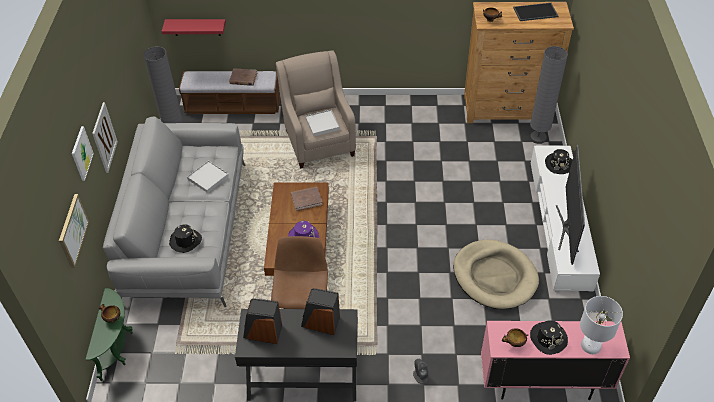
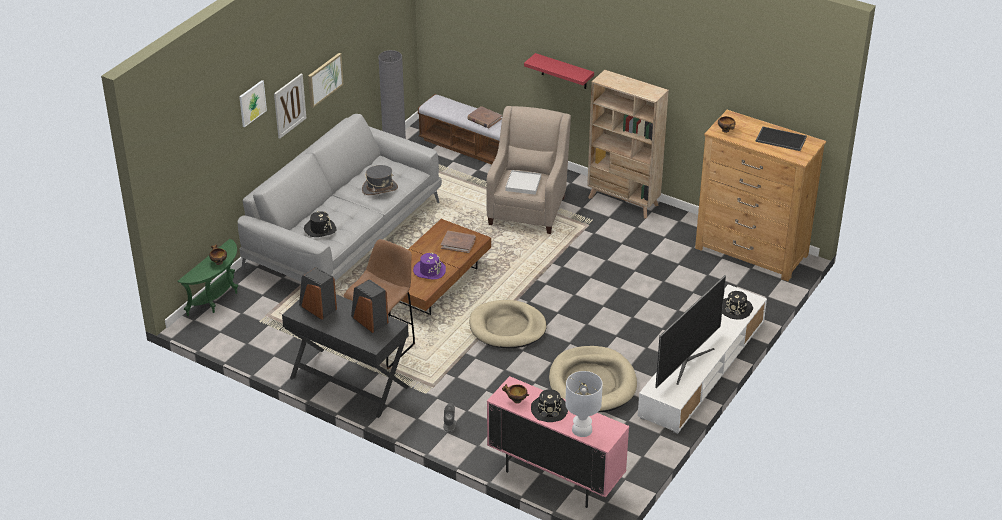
camera: 30 degrees right, 10 degrees down
picture [59,194,89,268] -> picture moved to [308,53,344,108]
red shelf [162,19,226,36] -> red shelf moved to [524,53,594,89]
white tray [187,161,229,193] -> grey hat [362,165,398,195]
grey floor lamp [530,46,568,144] -> none
none -> beige dog bed [469,300,547,348]
none -> beige bookcase [587,70,669,219]

